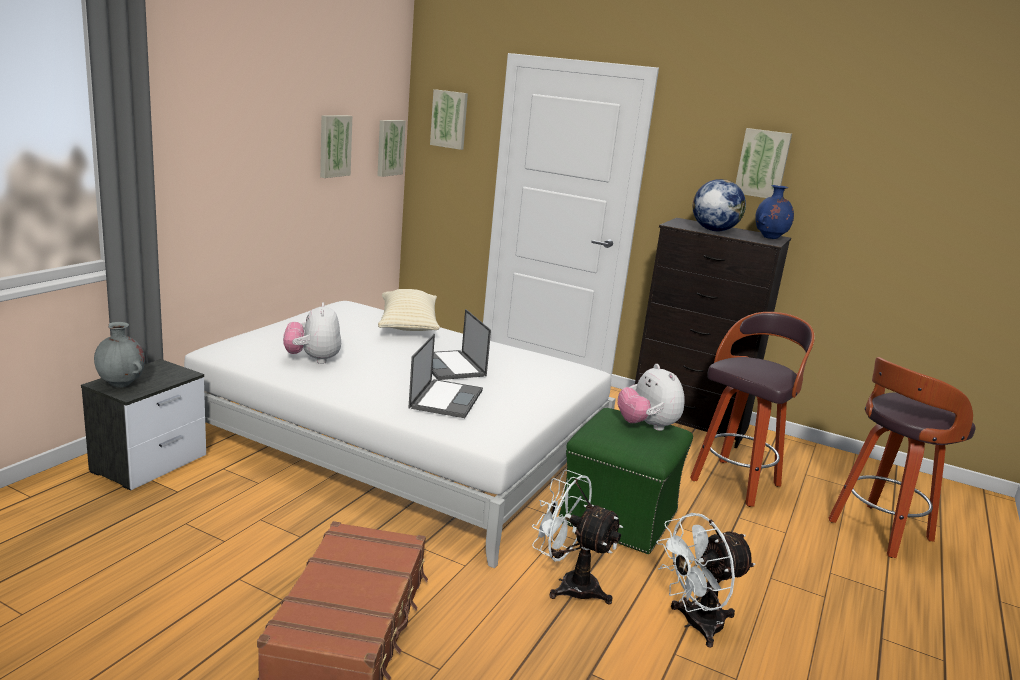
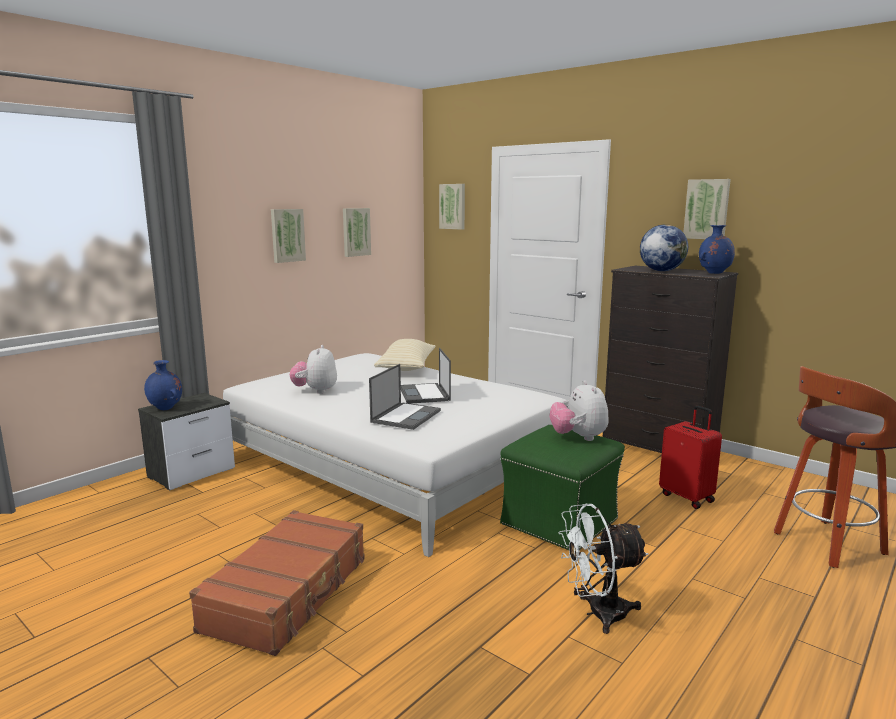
camera: 15 degrees right, 5 degrees down
grey vase [94,322,145,388] -> blue vase [144,360,182,410]
picture [377,120,406,177] -> picture moved to [271,209,306,263]
white fan [532,469,623,604] -> none
stool [690,312,815,507] -> red suitcase [659,405,722,509]

